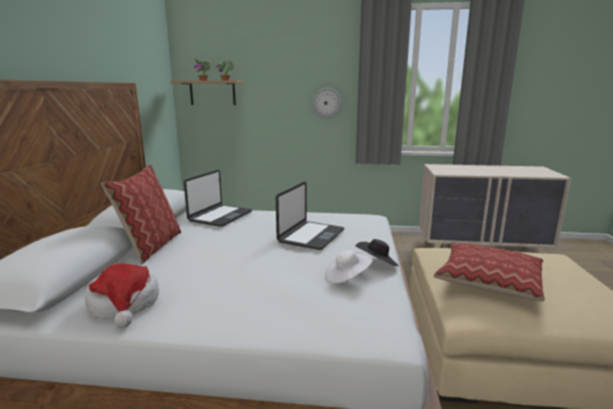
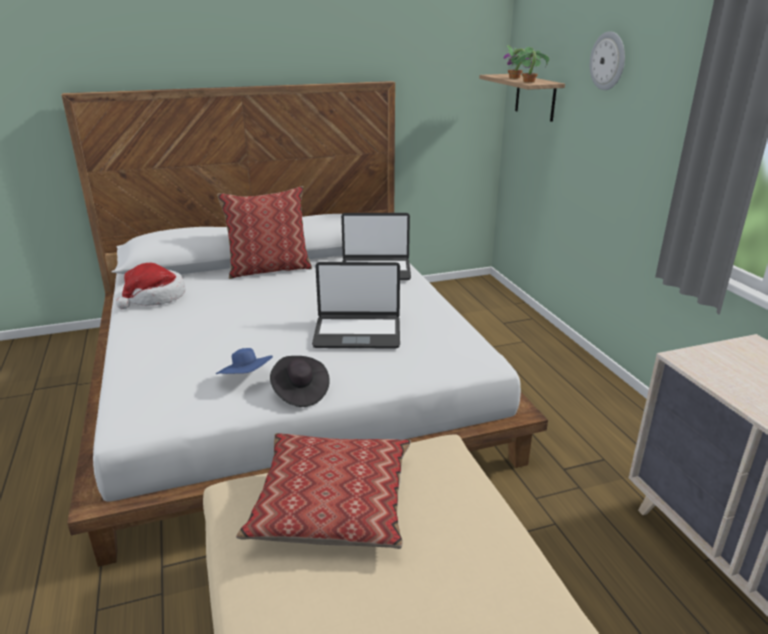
camera: 65 degrees right, 10 degrees up
wall clock [312,88,342,118] -> wall clock moved to [590,31,625,90]
white hat [325,250,373,284] -> blue hat [216,348,273,374]

